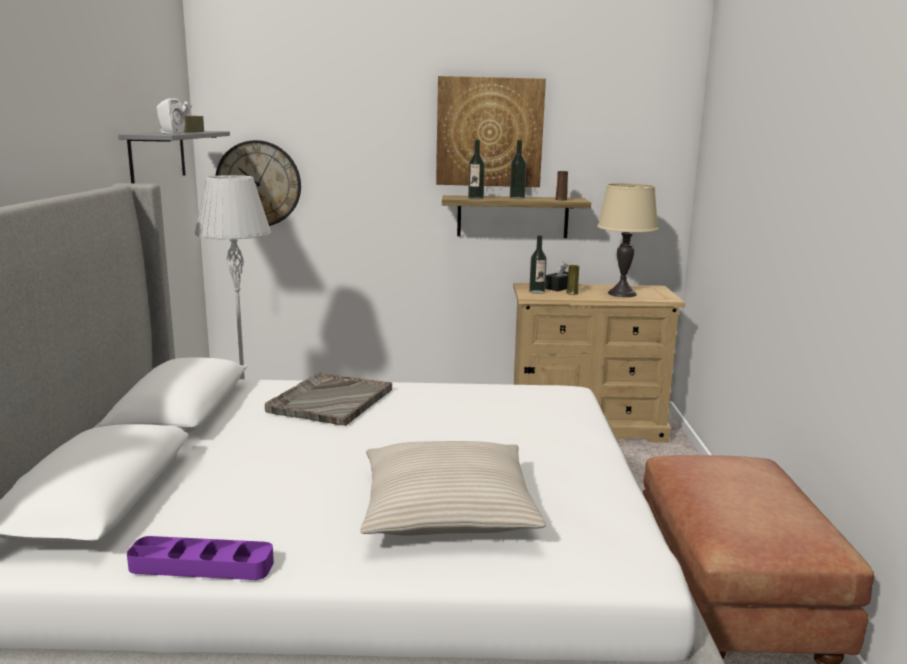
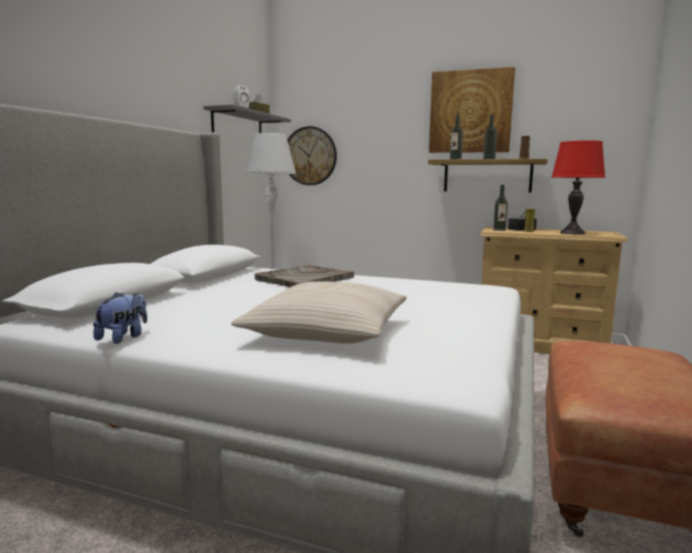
camera: 20 degrees right, 5 degrees down
purple tray [127,536,274,580] -> plush toy [93,292,147,344]
beige table lamp [597,183,659,297] -> red table lamp [551,140,606,234]

